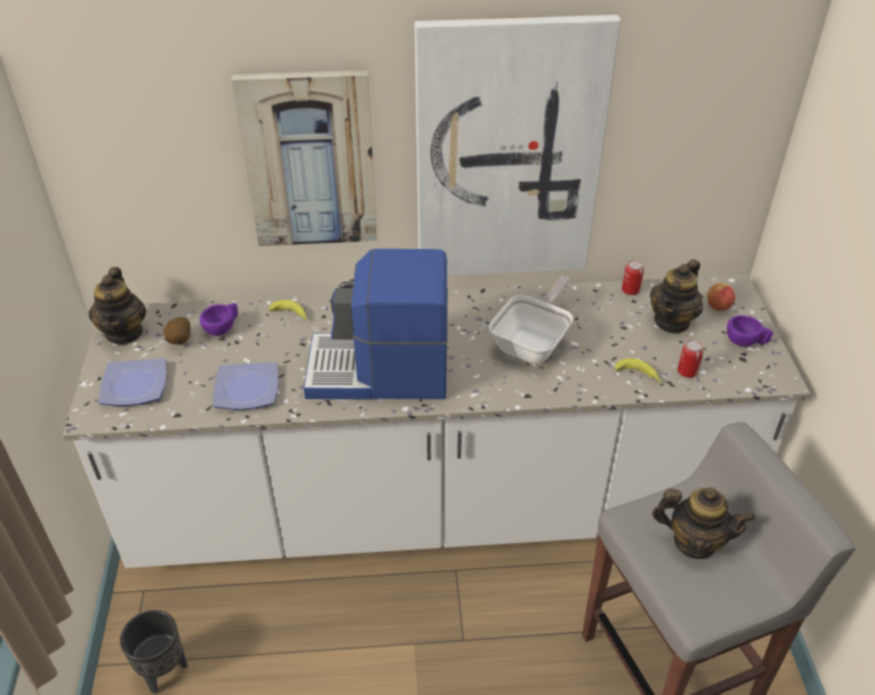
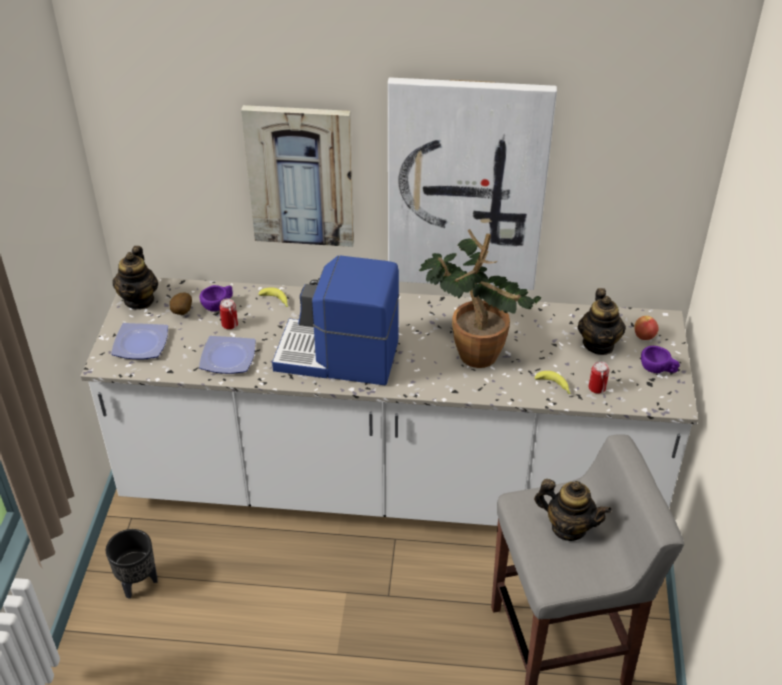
camera: 10 degrees right, 0 degrees up
frying pan [489,276,573,364] -> potted plant [419,229,541,368]
can [622,260,644,295] -> can moved to [219,298,238,329]
teapot [650,259,703,334] -> teapot turned 45 degrees counterclockwise [578,288,626,355]

